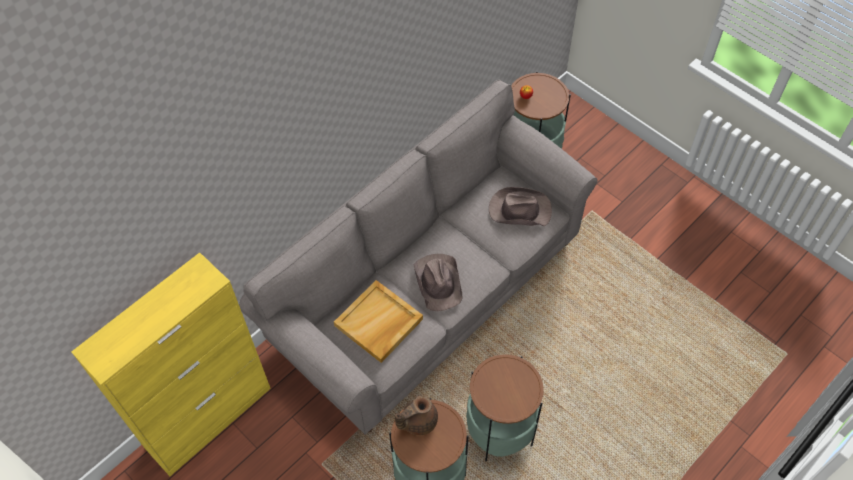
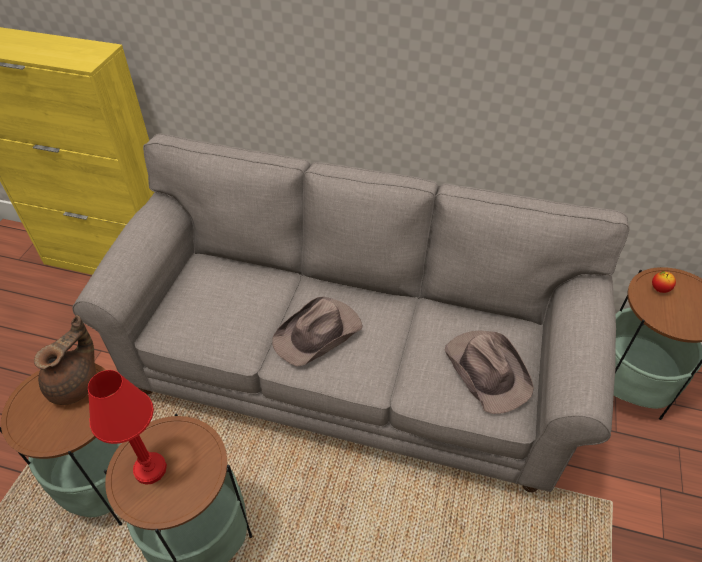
camera: 60 degrees right, 10 degrees down
beige tray [334,280,423,363] -> none
brown teapot [395,396,438,435] -> brown teapot turned 90 degrees clockwise [34,315,96,405]
none -> red table lamp [88,370,167,485]

